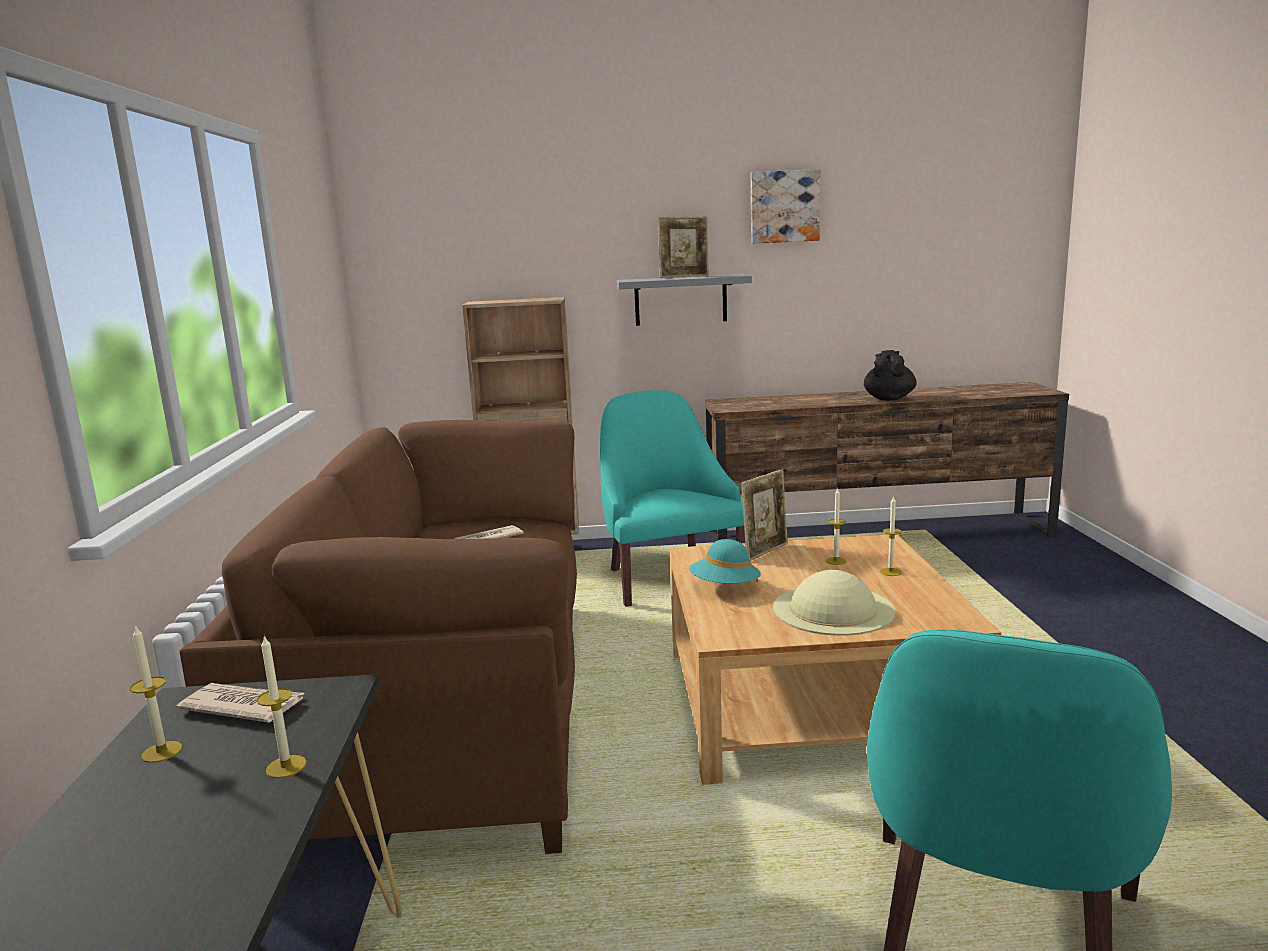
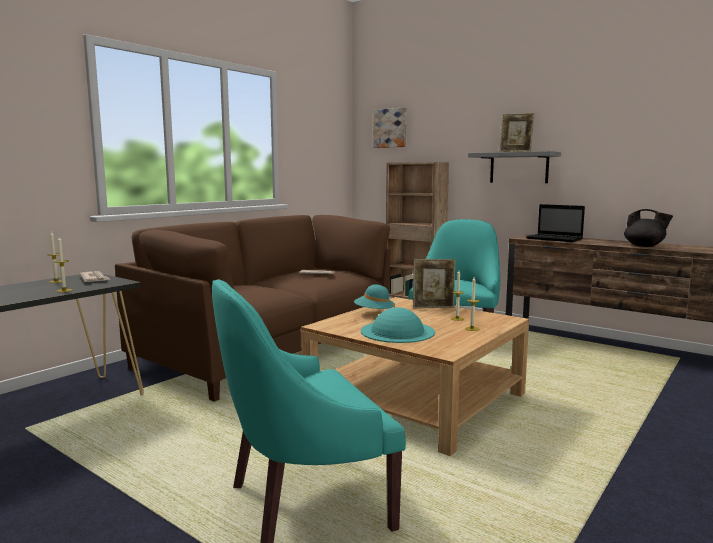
camera: 40 degrees right, 5 degrees down
picture [751,169,820,244] -> picture moved to [373,107,407,148]
beige hat [773,570,895,636] -> turquoise hat [361,307,435,343]
black teapot [864,350,916,401] -> black teapot turned 75 degrees clockwise [624,209,673,247]
none -> laptop [526,204,585,242]

